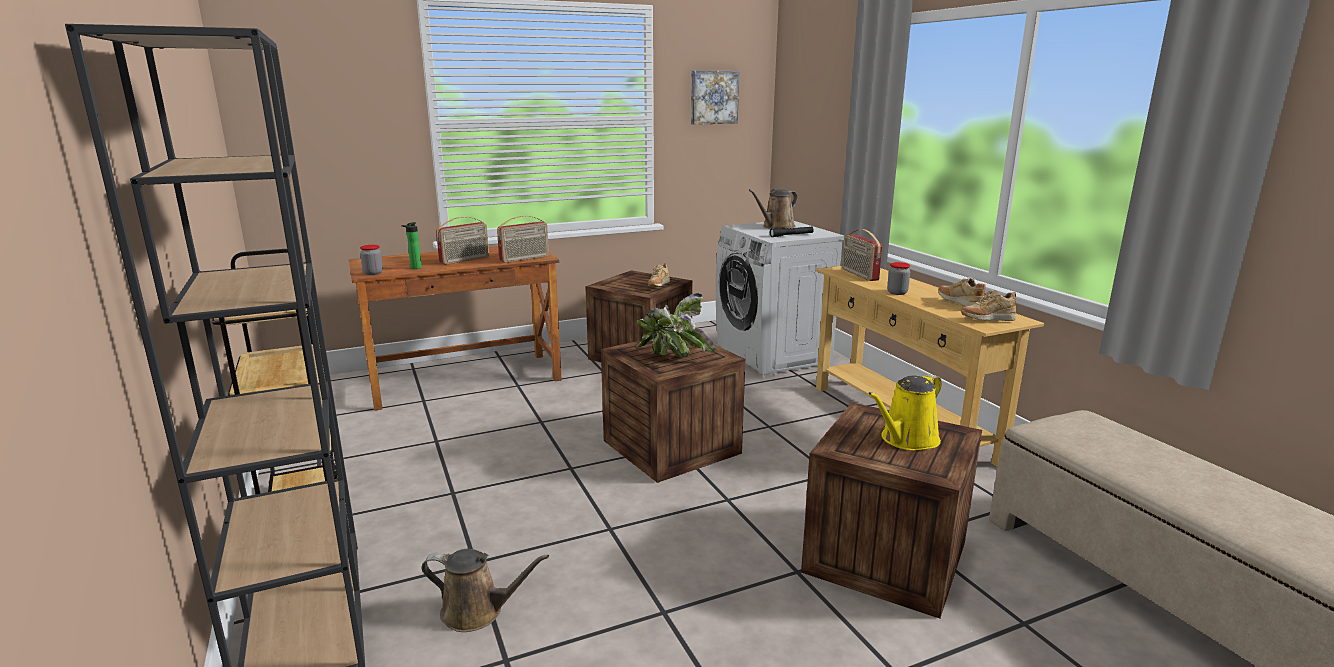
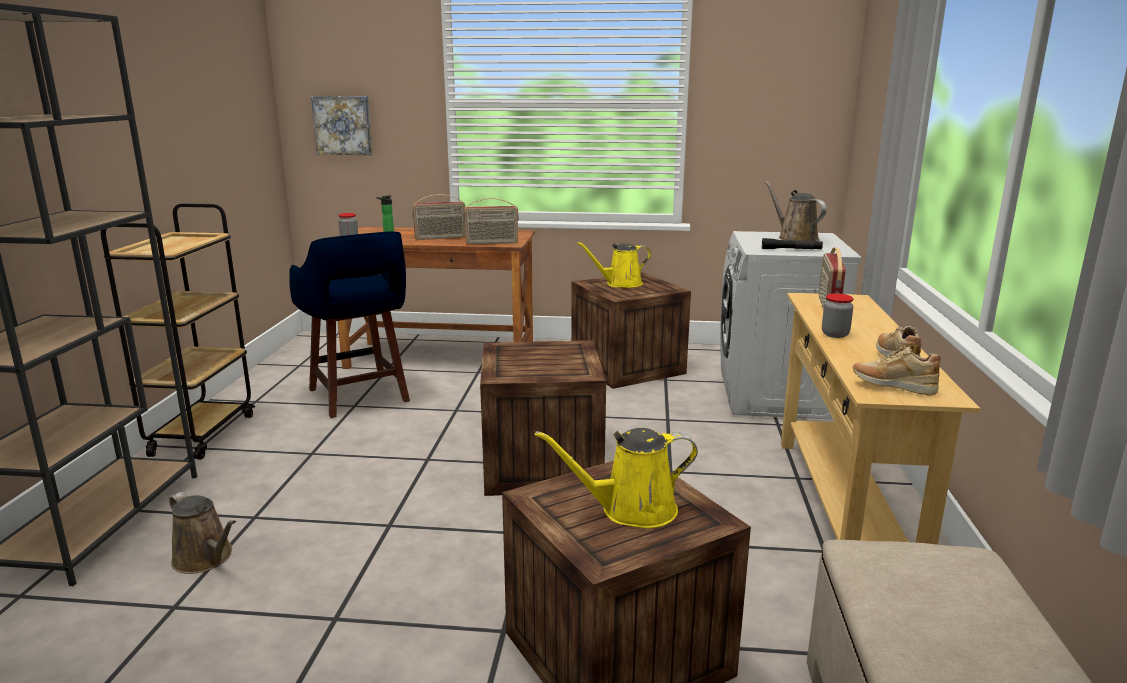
camera: 30 degrees right, 0 degrees up
potted plant [635,293,716,357] -> none
beige shoe [648,263,670,287] -> none
picture [691,71,739,125] -> picture moved to [311,96,373,155]
brown watering can [749,189,798,229] -> brown watering can turned 75 degrees clockwise [765,181,827,241]
none -> blue stool [289,231,410,418]
none -> yellow watering can [577,242,651,288]

